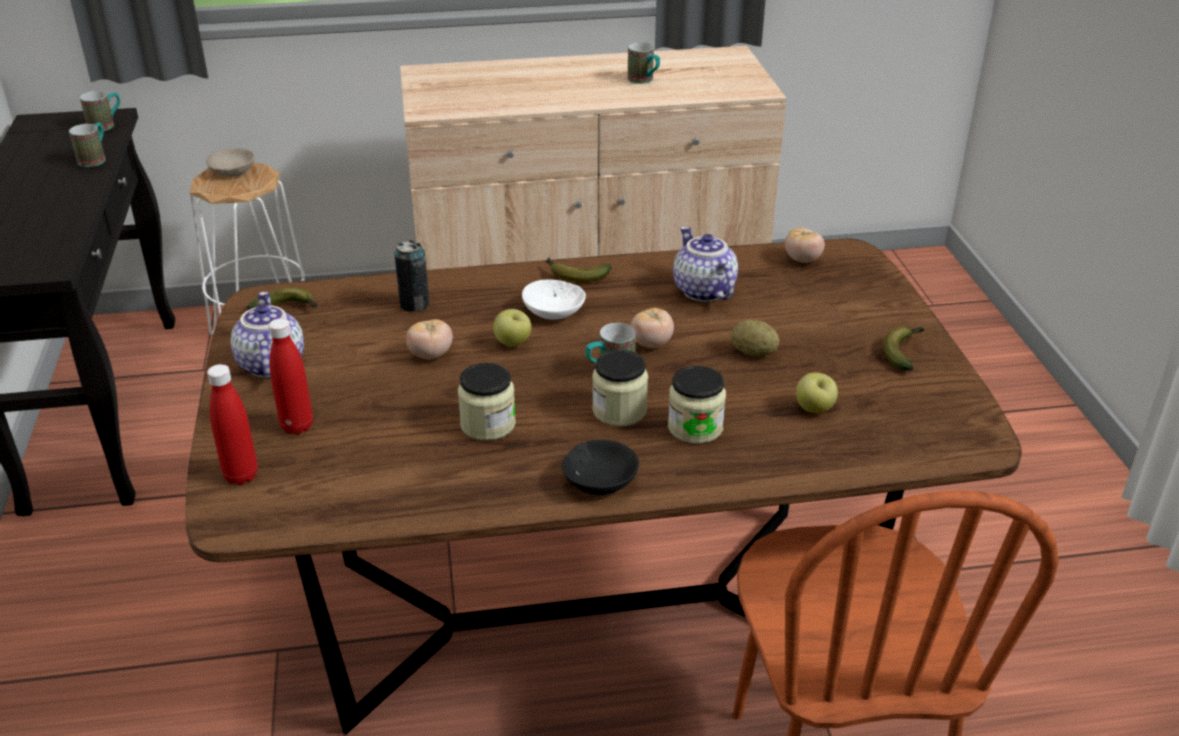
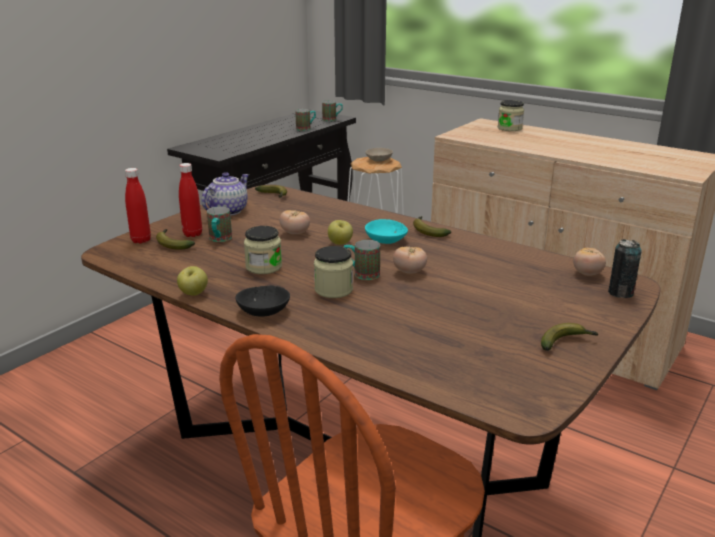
camera: 45 degrees right, 10 degrees down
can [394,240,430,312] -> can moved to [608,239,642,298]
white bowl [522,280,586,320] -> turquoise bowl [365,219,408,244]
mug [628,42,660,84] -> mug moved to [207,206,232,242]
jar [668,366,726,444] -> jar moved to [498,100,524,131]
teapot [673,226,738,302] -> none
potato [731,320,779,357] -> none
apple [796,373,838,413] -> apple moved to [177,266,208,296]
none -> banana [156,229,195,250]

